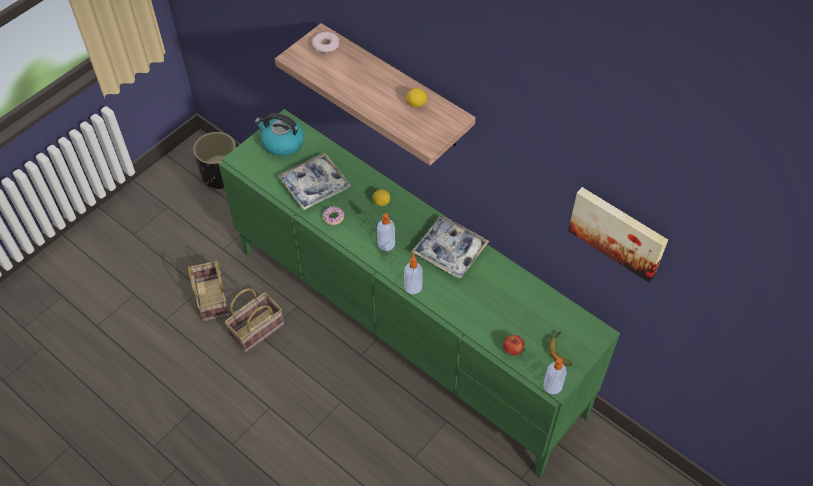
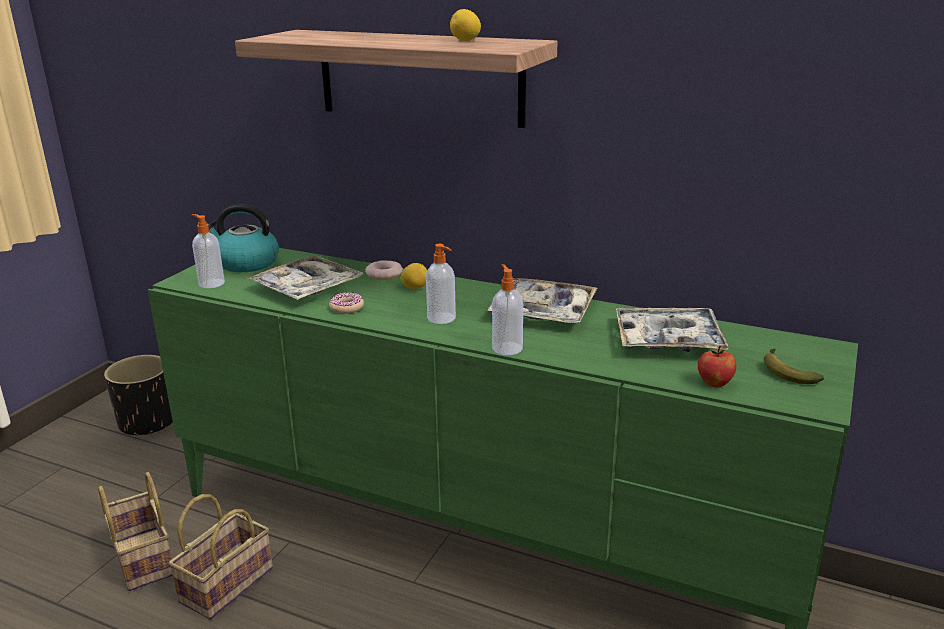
camera: 15 degrees left, 30 degrees down
donut [312,32,340,53] -> donut moved to [365,260,403,280]
soap dispenser [543,353,567,394] -> soap dispenser moved to [191,214,225,288]
picture [568,187,668,283] -> none
none -> tray [616,308,729,352]

